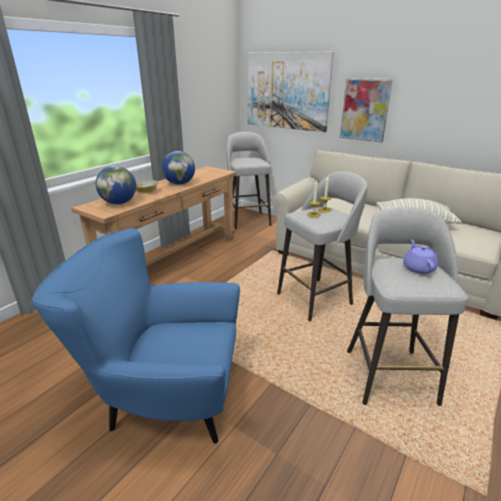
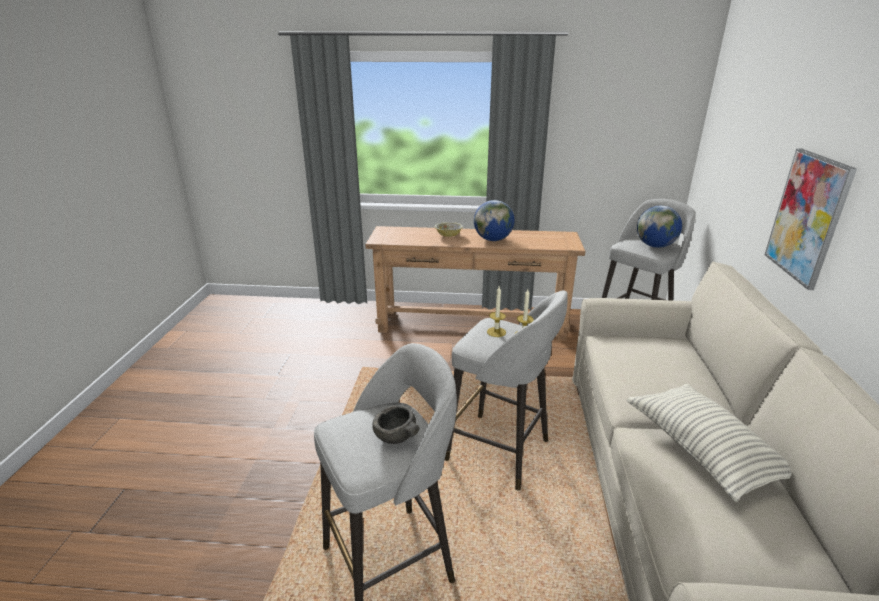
camera: 60 degrees right, 0 degrees up
blue armchair [32,228,240,444] -> none
globe [96,166,136,204] -> globe moved to [637,206,682,248]
picture [248,52,334,132] -> none
purple teapot [403,240,438,274] -> grey bowl [372,405,420,444]

